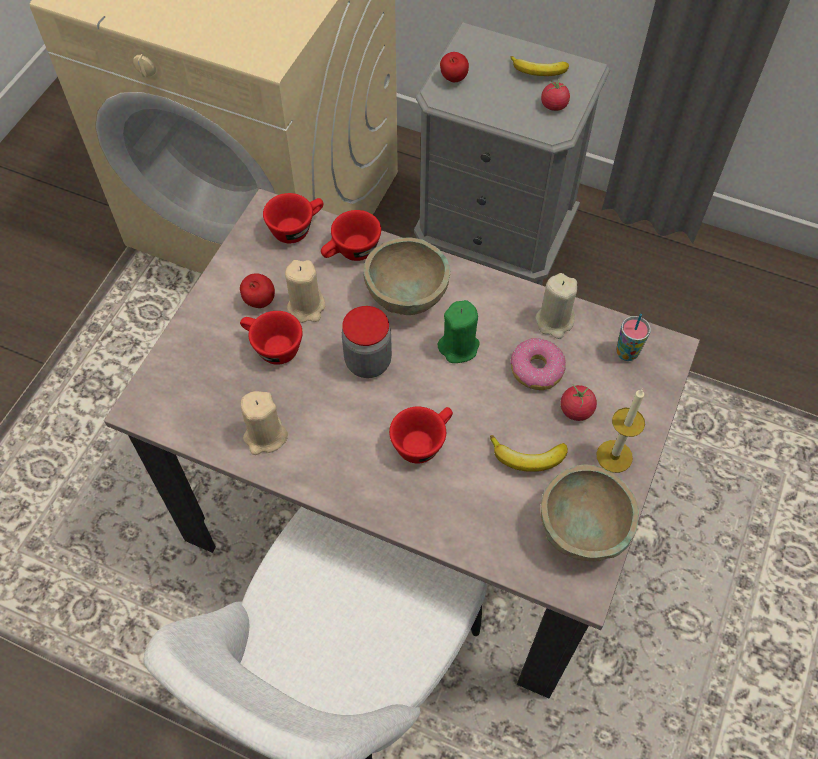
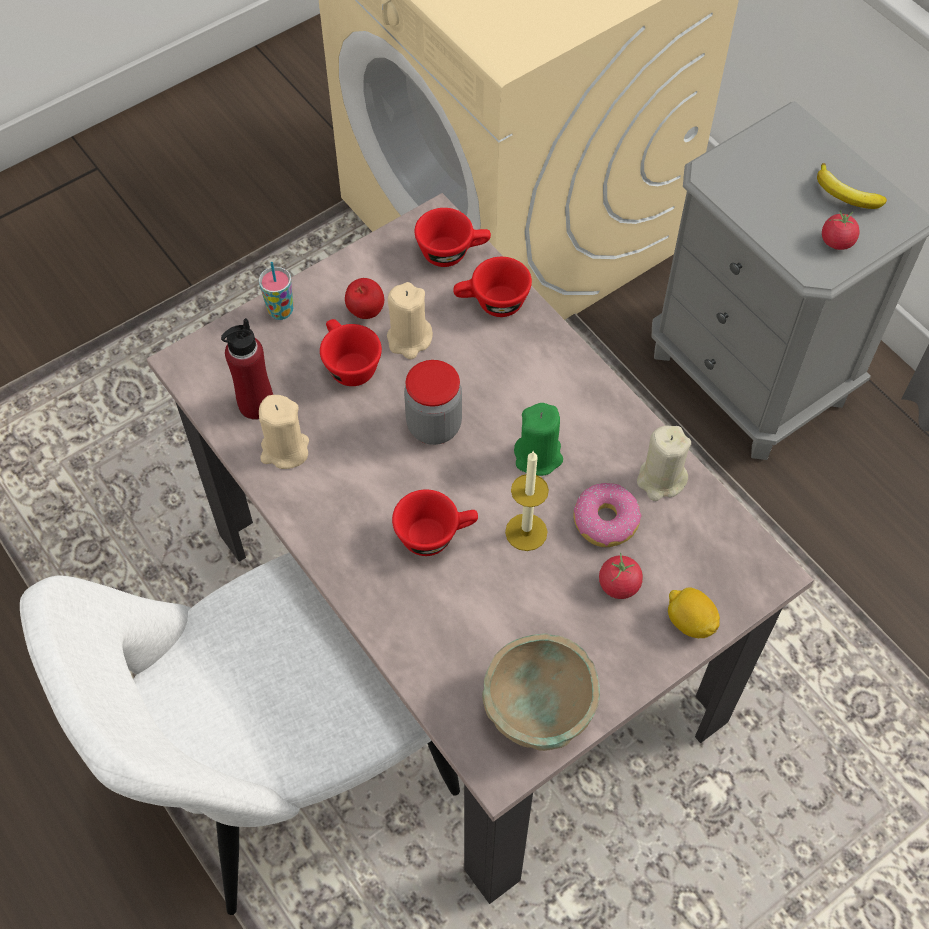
camera: 30 degrees right, 0 degrees up
beige bowl [363,238,450,315] -> none
apple [440,52,469,82] -> none
banana [490,435,568,472] -> none
candle [596,389,645,473] -> candle moved to [505,452,549,551]
cup [616,314,651,361] -> cup moved to [259,262,294,320]
none -> red bottle [221,318,273,420]
none -> lemon [668,587,720,638]

